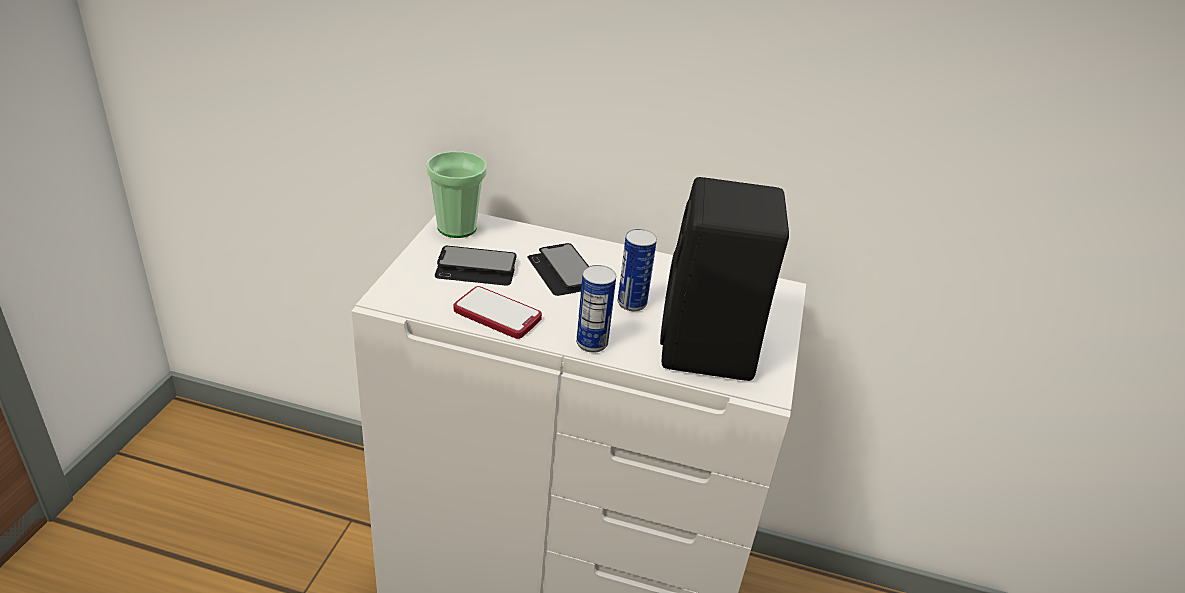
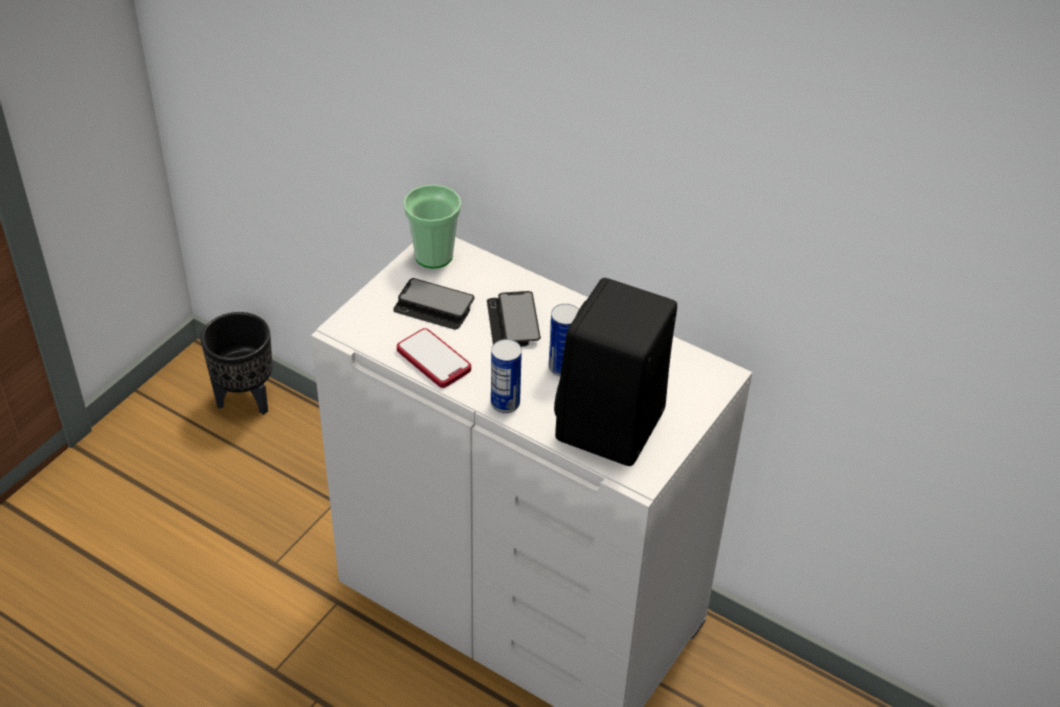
camera: 20 degrees right, 10 degrees up
none -> black planter [201,312,273,415]

